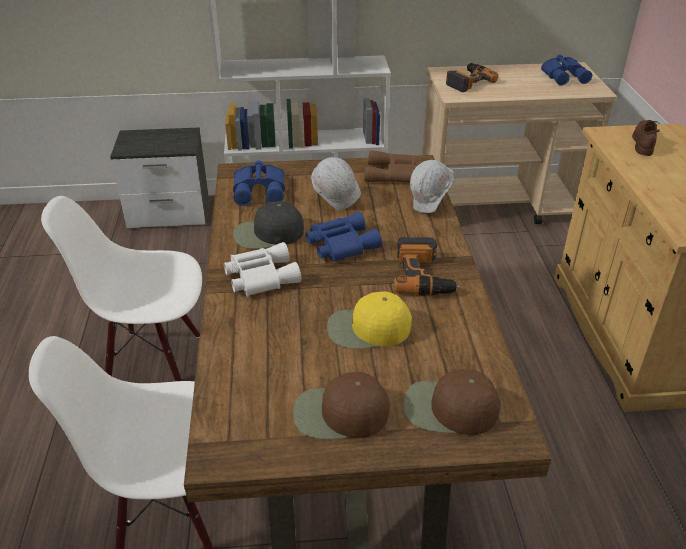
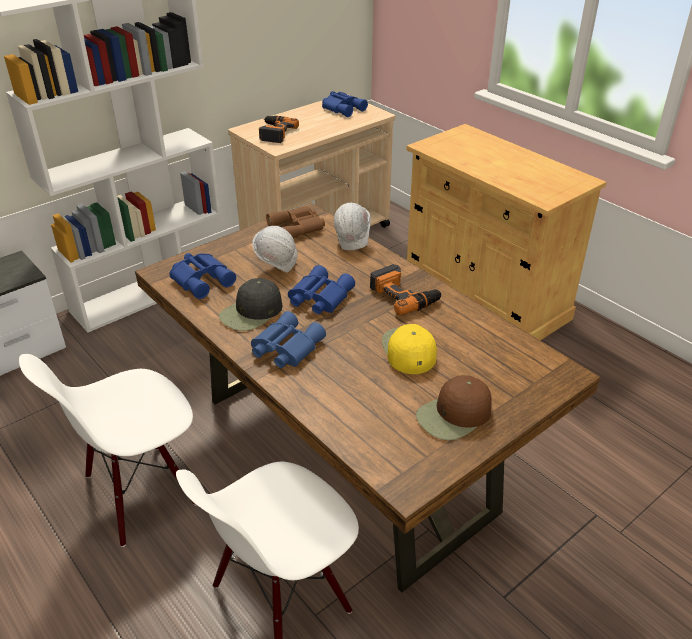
camera: 35 degrees left, 0 degrees up
white binoculars [224,242,301,297] -> blue binoculars [251,311,326,368]
yellow cap [327,291,412,349] -> yellow cap turned 120 degrees clockwise [382,324,437,374]
brown cap [403,369,501,435] -> none
brown shoe [632,120,660,156] -> none

